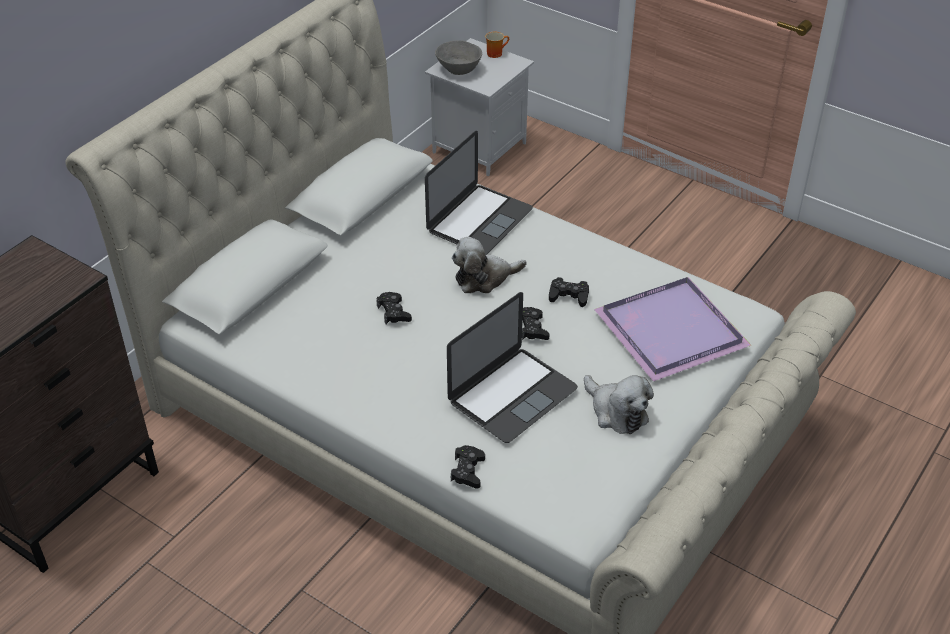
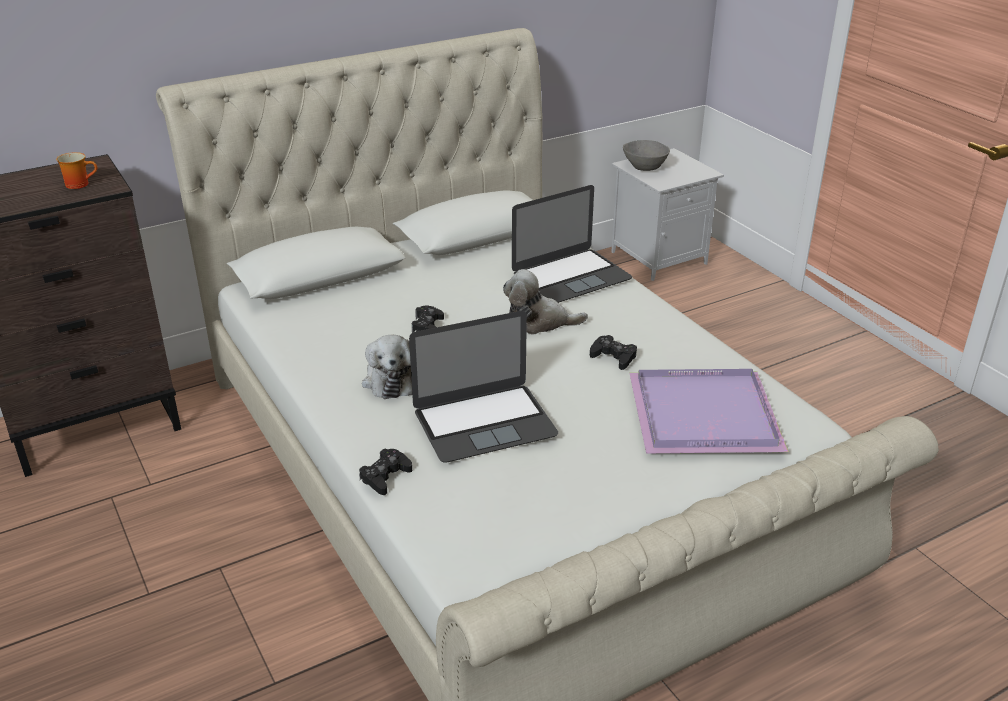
camera: 25 degrees right, 10 degrees down
mug [485,31,509,58] -> mug moved to [56,152,97,189]
black game controller [522,307,549,340] -> none
plush toy [584,375,654,434] -> plush toy moved to [362,335,412,399]

